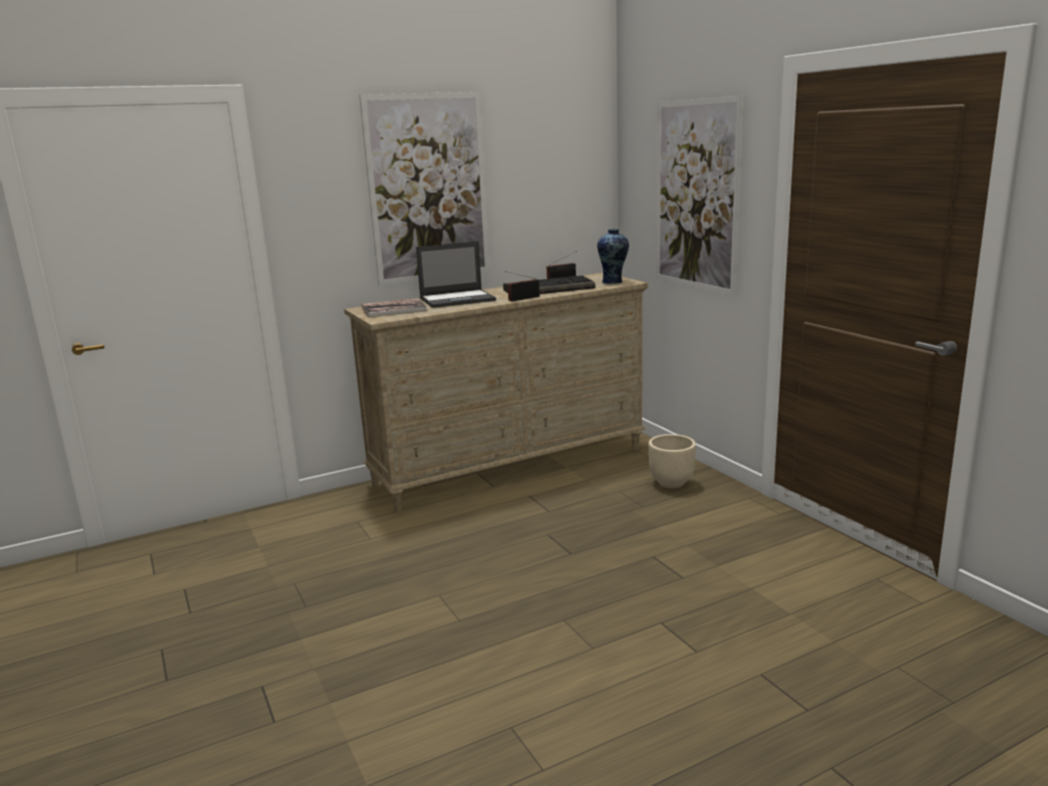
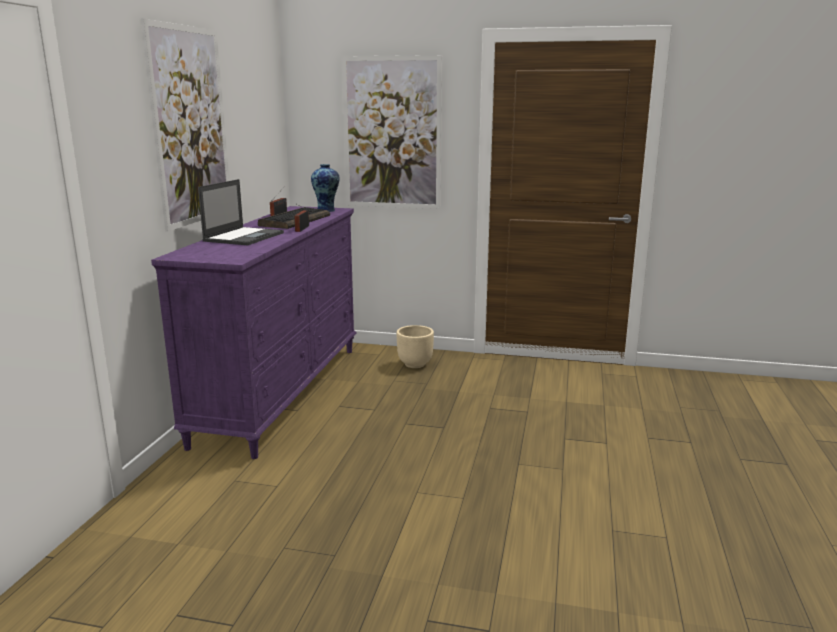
camera: 50 degrees left, 0 degrees up
beige dresser [344,273,648,512] -> purple dresser [151,206,356,459]
book [361,298,427,317] -> none

